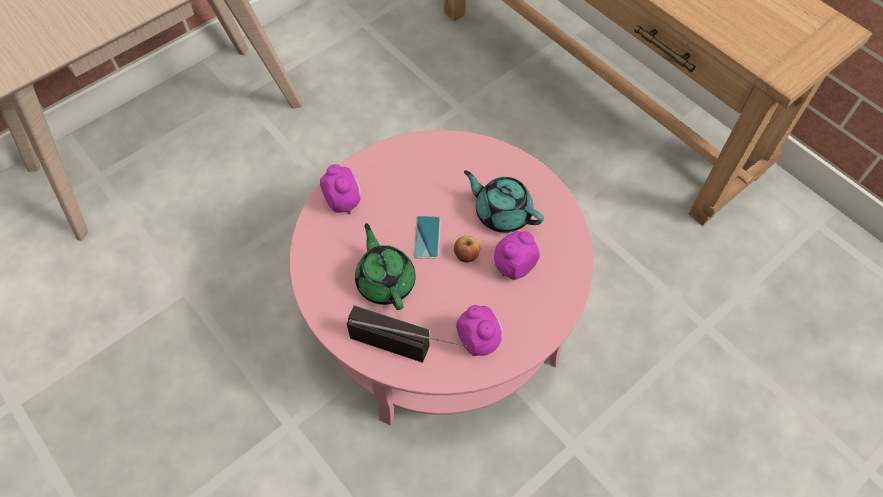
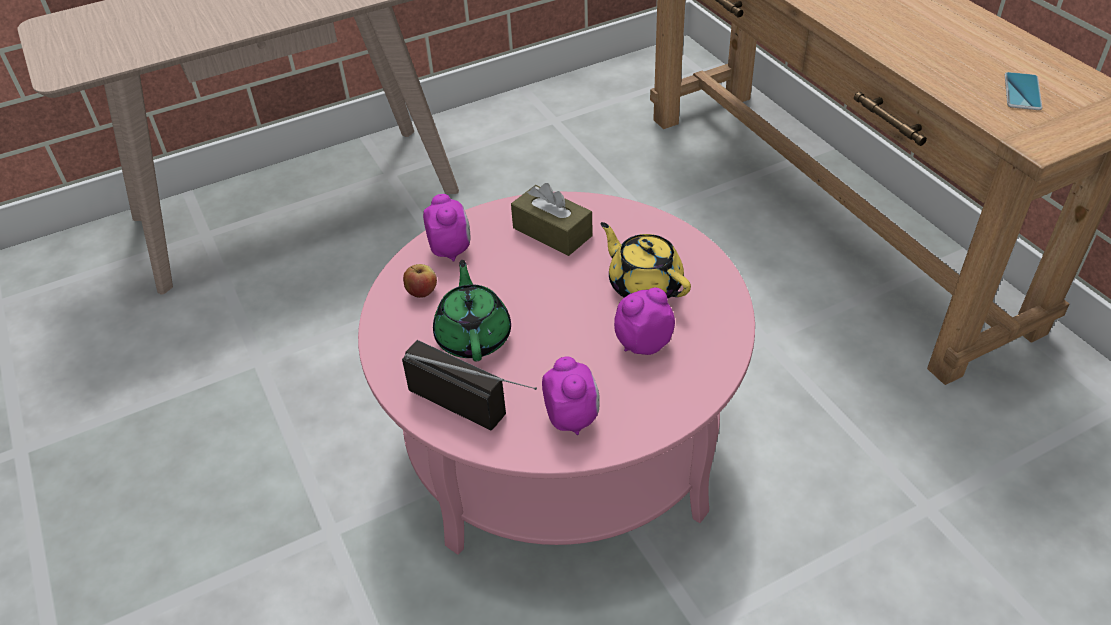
camera: 15 degrees right, 15 degrees down
phone [414,216,441,259] -> phone moved to [1005,72,1042,110]
apple [454,236,481,262] -> apple moved to [403,264,437,298]
turquoise teapot [464,171,544,233] -> yellow teapot [600,222,691,299]
none -> brown tissue box [511,183,593,256]

